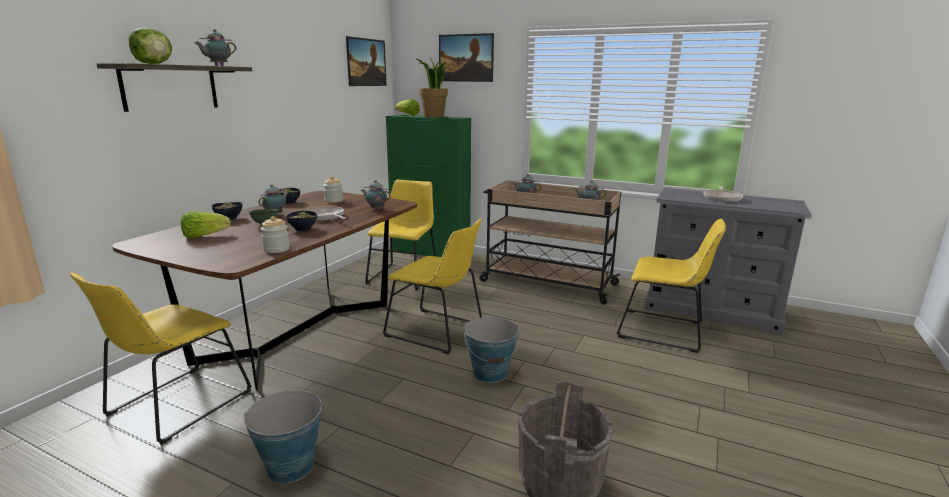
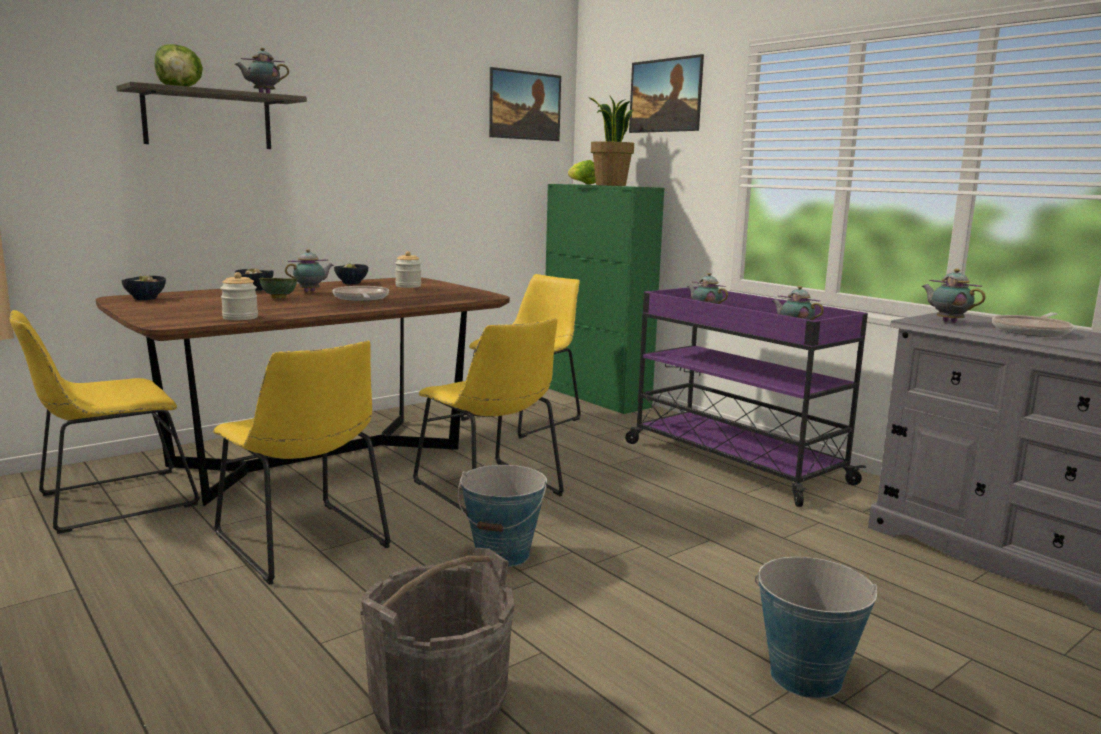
camera: 25 degrees right, 5 degrees down
lettuce [181,211,231,238] -> none
bucket [244,390,323,483] -> bucket moved to [755,557,877,699]
bowl [286,211,317,231] -> bowl moved to [122,276,166,300]
teapot [361,180,391,210] -> teapot moved to [921,269,986,323]
beige cart [480,180,621,304] -> purple cart [625,286,868,507]
yellow chair [617,219,726,353] -> yellow chair moved to [213,341,391,585]

